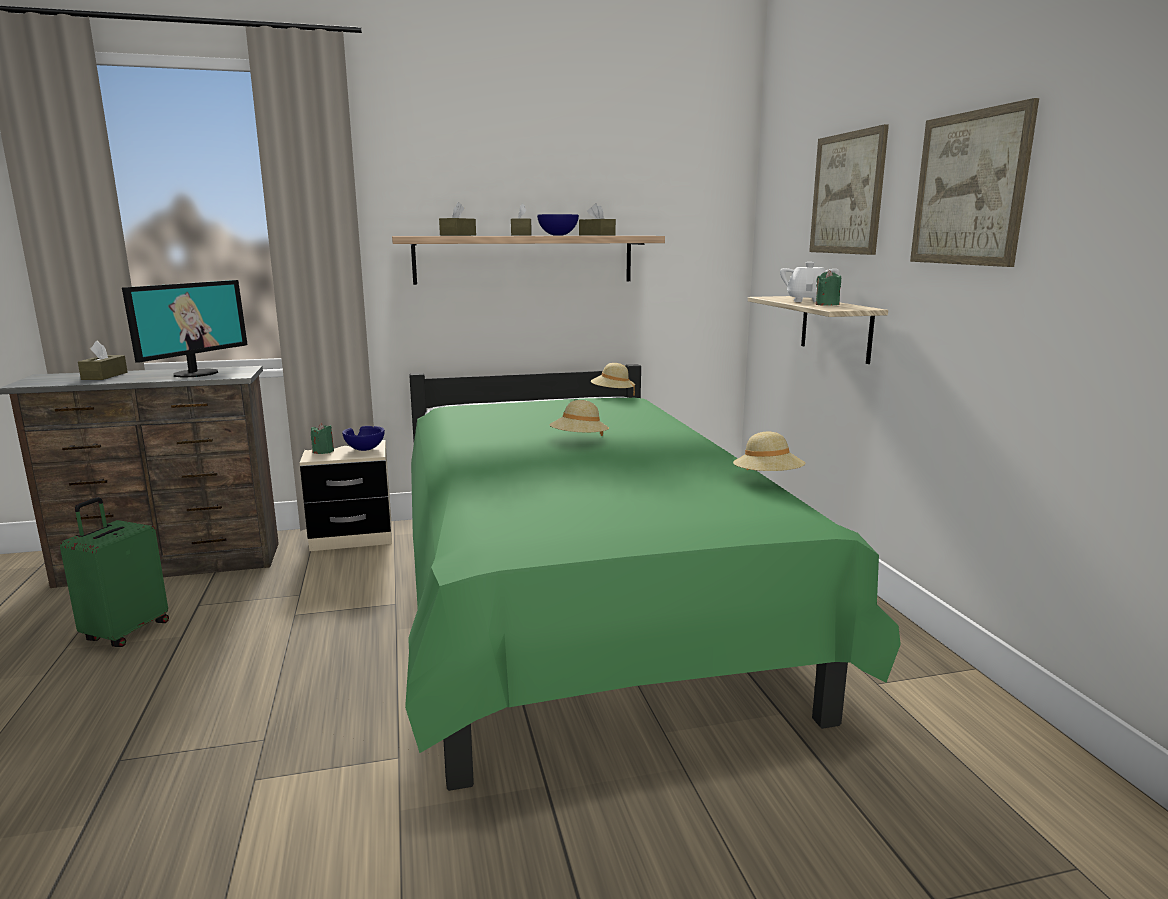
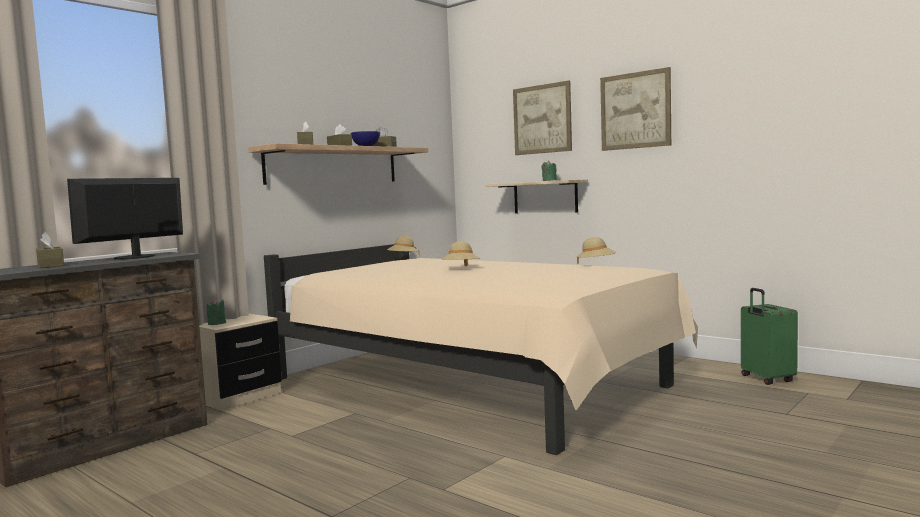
camera: 35 degrees left, 10 degrees down
green suitcase [60,497,169,647] -> green suitcase moved to [741,288,798,385]
monitor [122,280,248,378] -> monitor turned 135 degrees counterclockwise [67,178,183,260]
blue bowl [342,426,385,451] -> none
green bed [405,364,901,791] -> beige bed [264,244,698,455]
white teapot [780,262,840,302] -> none

